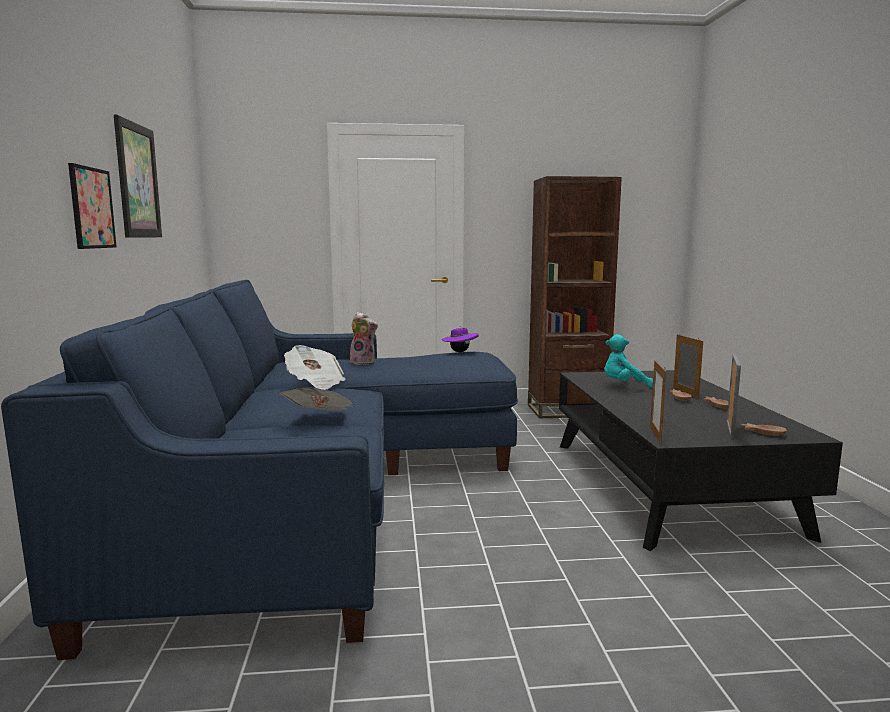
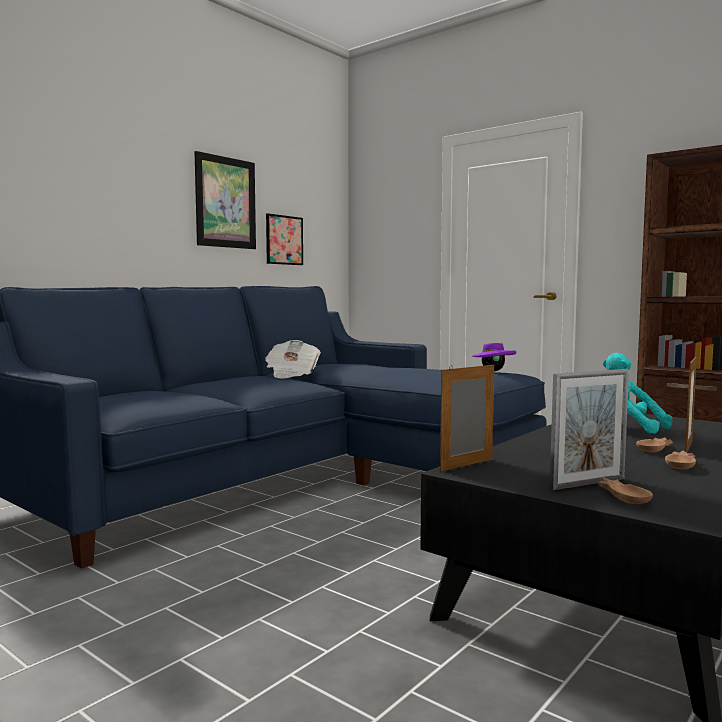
camera: 45 degrees right, 5 degrees down
picture [68,163,117,249] -> picture moved to [266,213,303,265]
newspaper [279,387,353,411] -> none
plush toy [350,312,378,365] -> none

